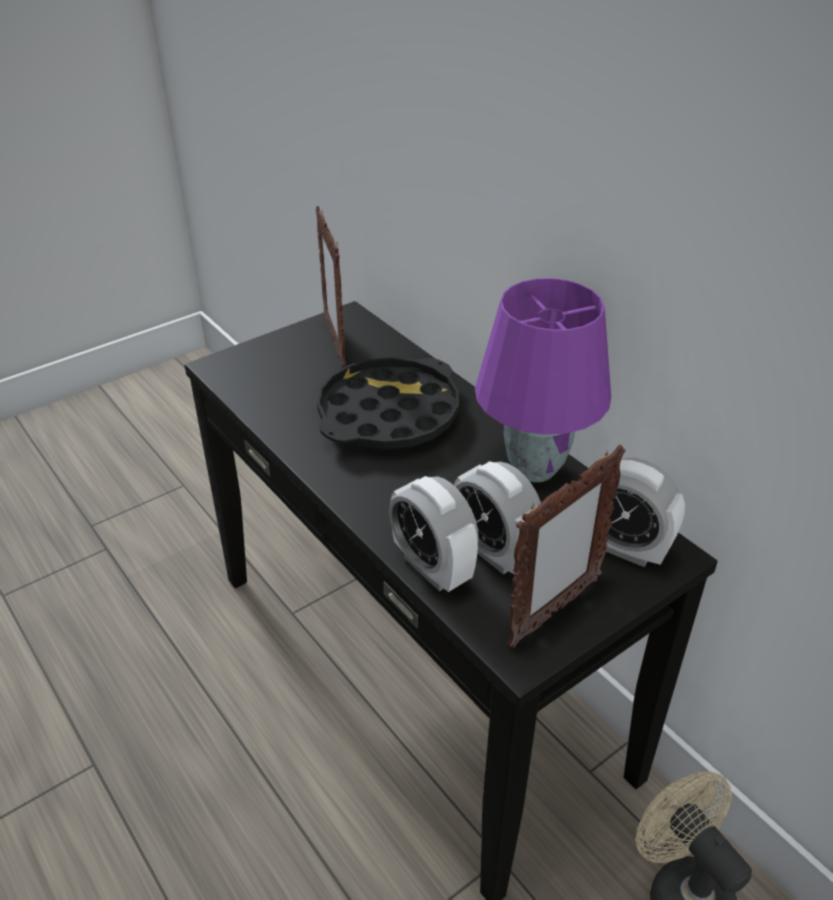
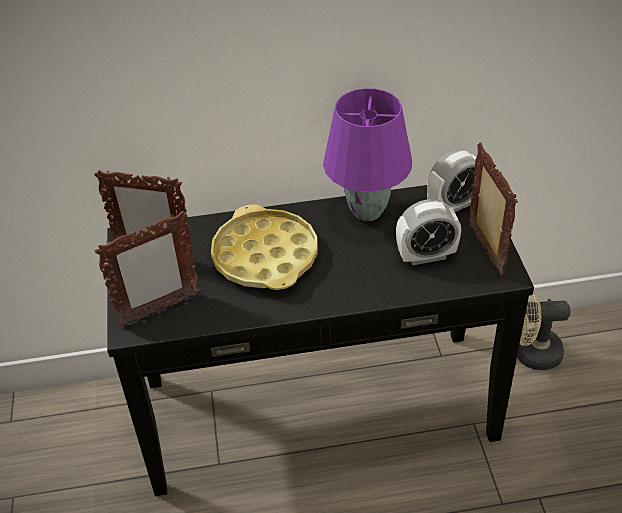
camera: 60 degrees left, 5 degrees up
black tray [317,357,459,450] -> yellow tray [211,204,318,290]
alarm clock [389,476,479,592] -> none
none -> picture frame [94,212,200,327]

